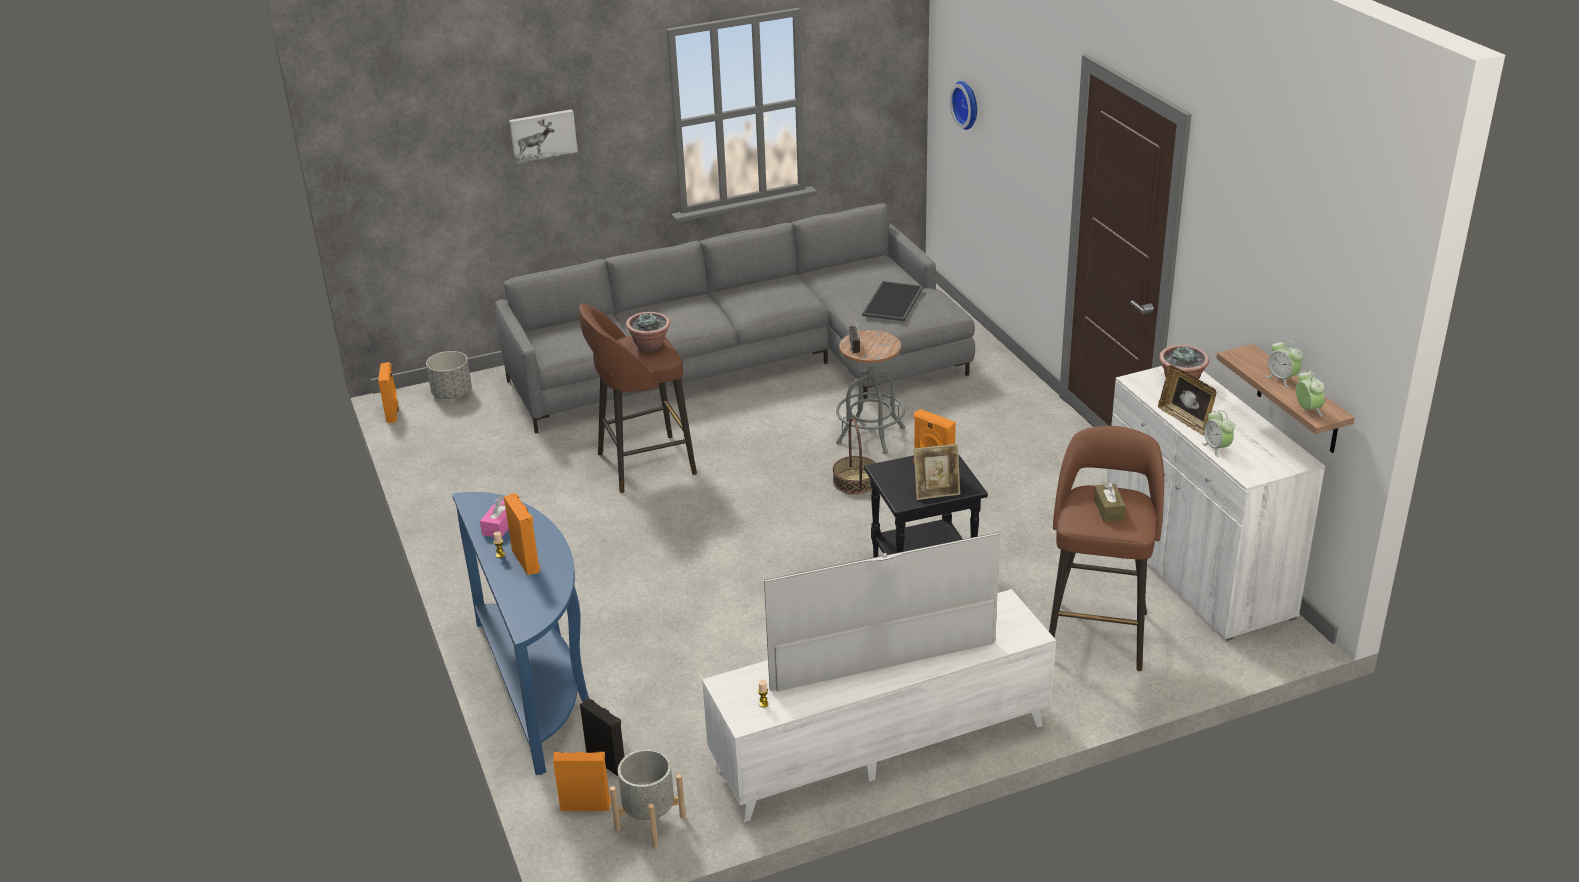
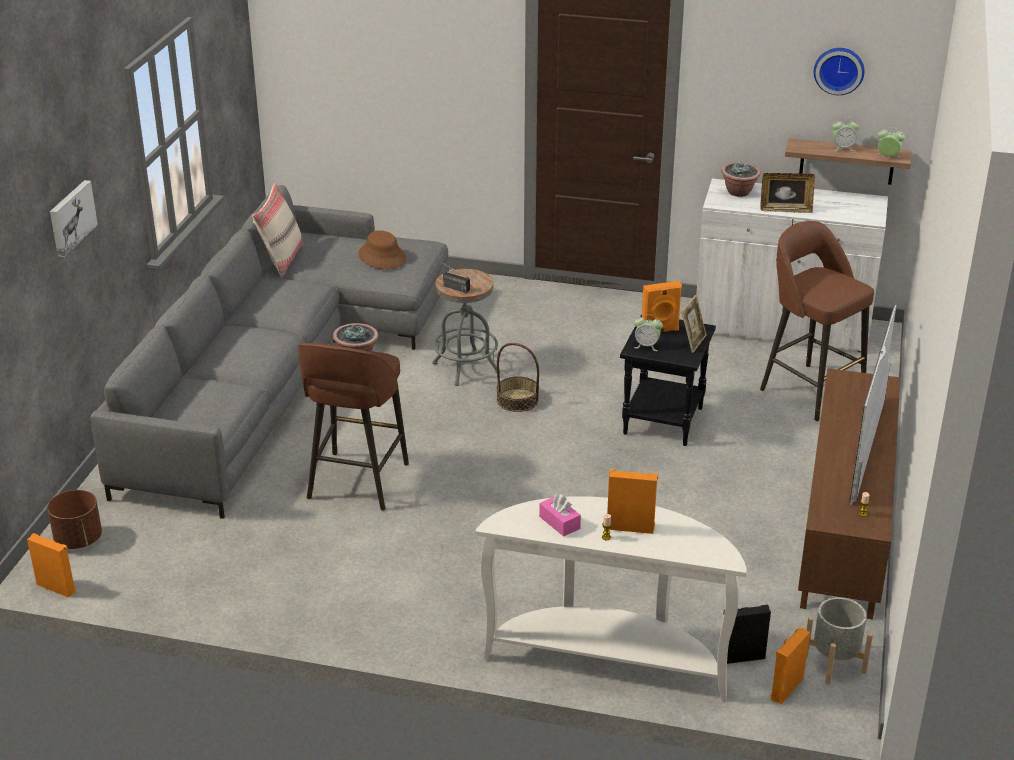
camera: 55 degrees left, 0 degrees up
grey planter [426,351,472,399] -> brown planter [47,490,102,549]
blue console table [452,492,589,775] -> white console table [475,496,747,701]
white tv stand [702,589,1056,822] -> brown tv stand [798,368,900,620]
tray [862,281,923,321] -> brown hat [359,230,406,269]
wall clock [950,81,977,130] -> wall clock moved to [814,48,865,95]
brown tissue box [1094,481,1126,522] -> none
alarm clock [1202,410,1235,458] -> alarm clock moved to [634,314,663,351]
none -> beige pillow [252,183,303,278]

